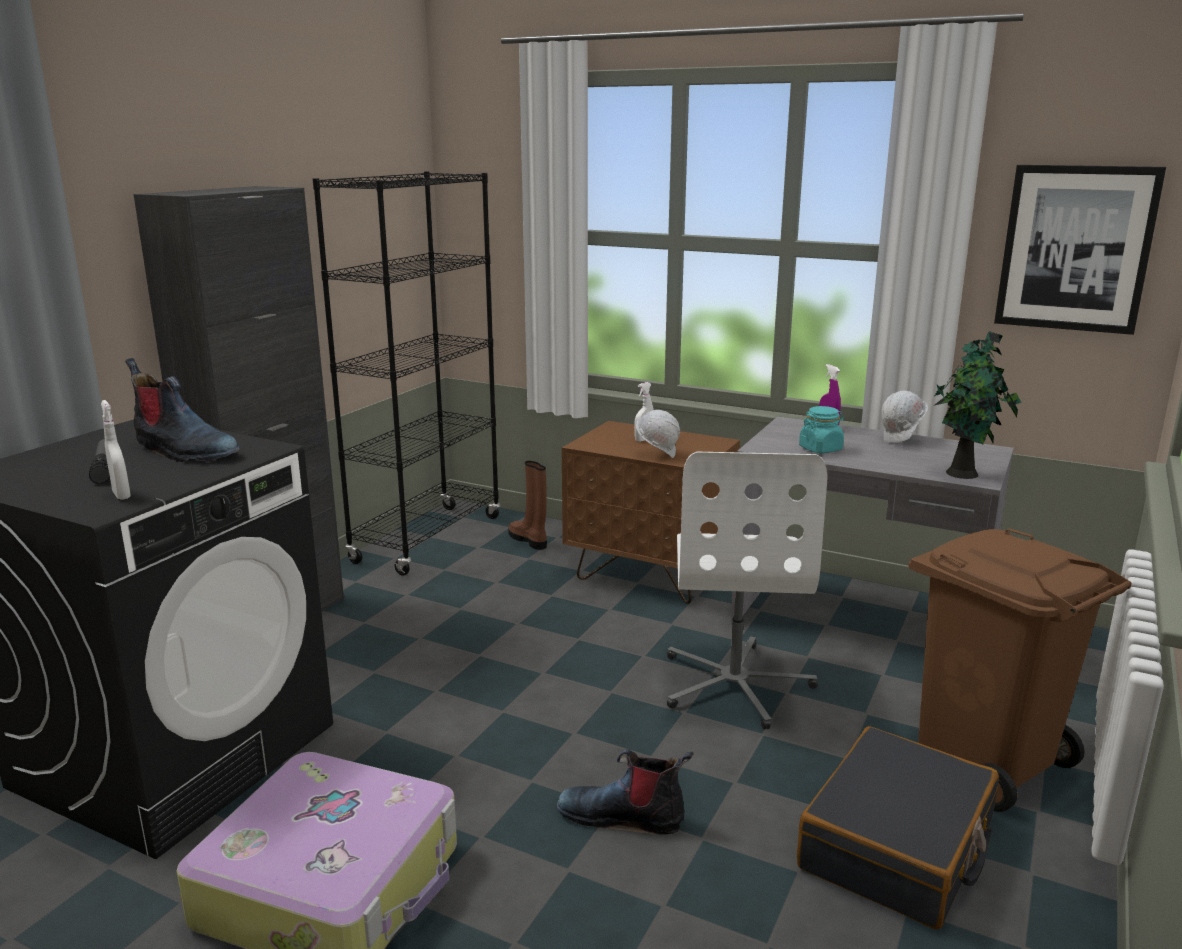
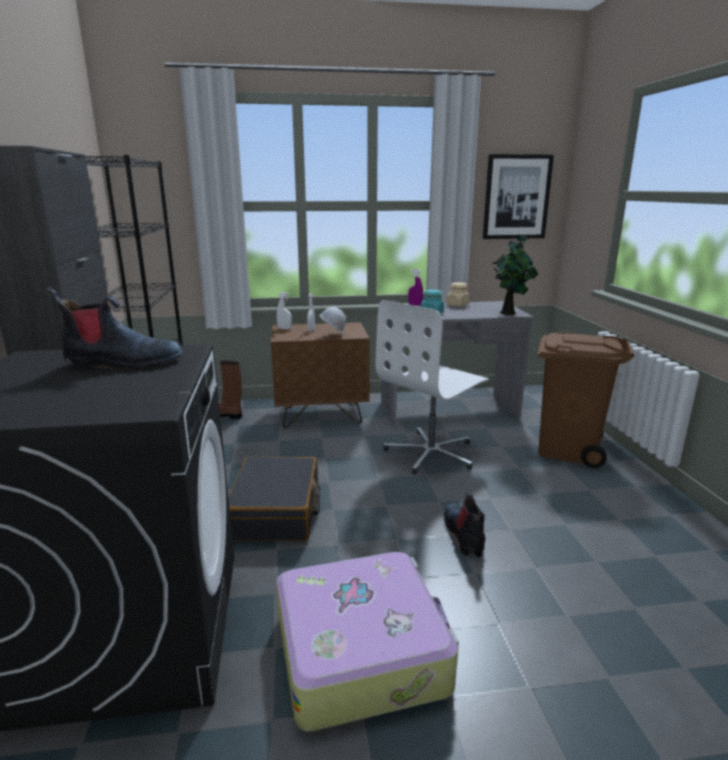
camera: 35 degrees left, 0 degrees up
flashlight [89,439,110,484] -> none
white spray bottle [101,400,131,500] -> white spray bottle moved to [277,292,292,330]
boot [557,749,694,835] -> boot turned 105 degrees clockwise [444,494,486,557]
white office chair [667,452,827,730] -> white office chair turned 75 degrees clockwise [376,300,489,474]
black suitcase [797,726,999,929] -> black suitcase moved to [228,457,320,541]
white hard hat [881,391,928,443] -> beige jar [446,282,470,306]

